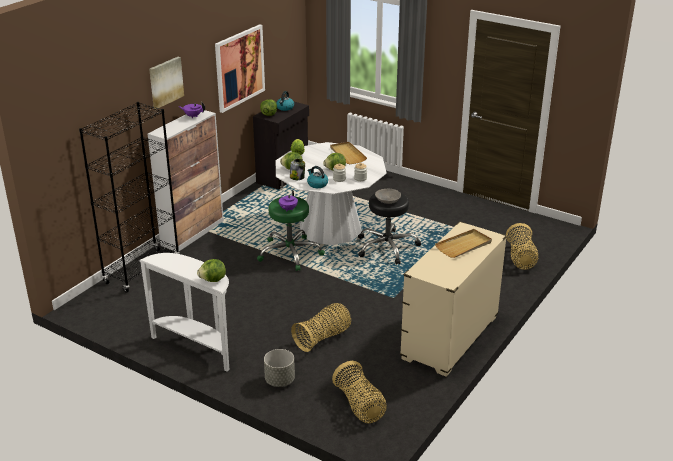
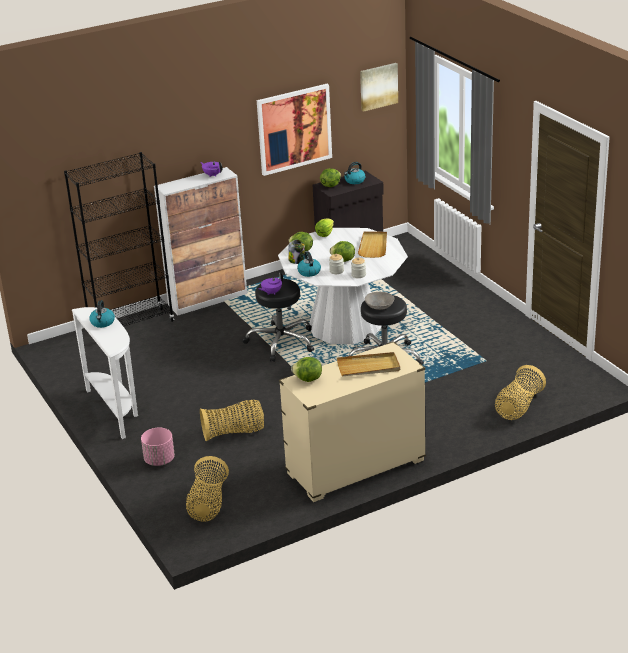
camera: 30 degrees right, 0 degrees up
picture [149,57,184,109] -> picture moved to [360,63,398,112]
lettuce [197,259,226,282] -> lettuce moved to [291,357,322,382]
green stool [257,196,325,271] -> black stool [243,278,314,362]
grey planter [264,349,295,387] -> pink planter [141,428,175,466]
none -> kettle [89,300,115,328]

